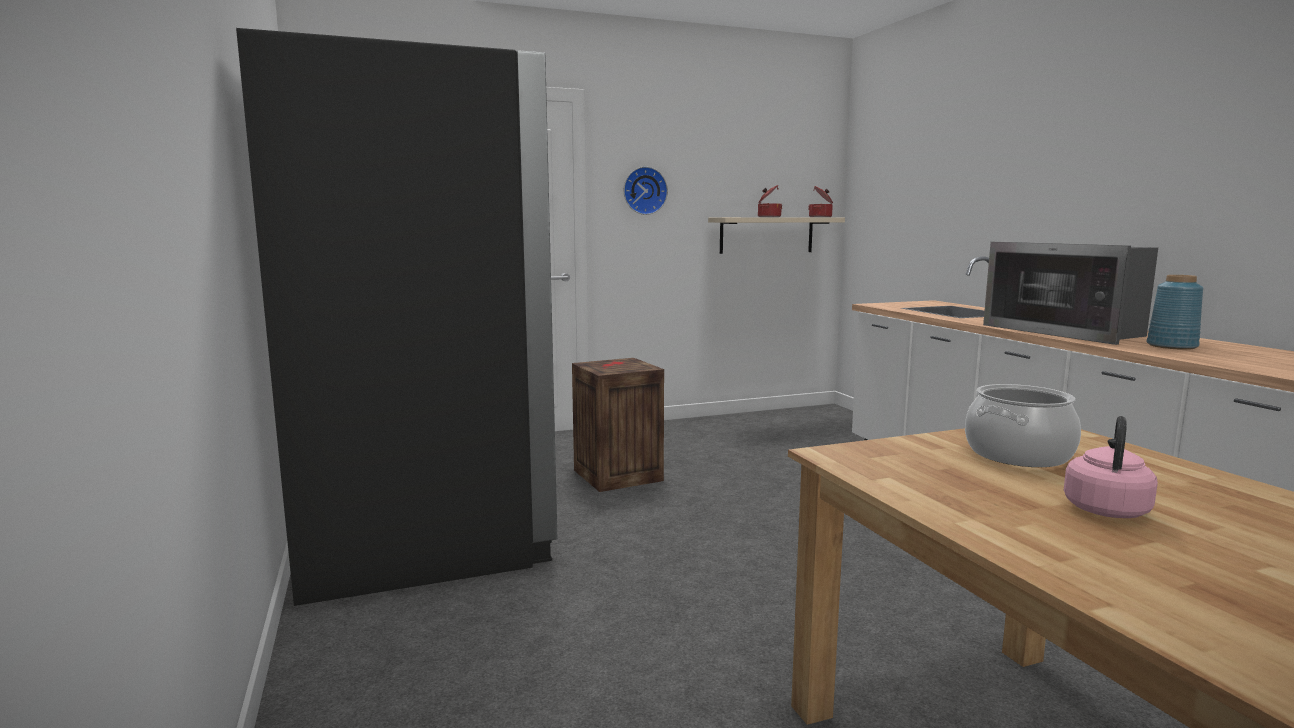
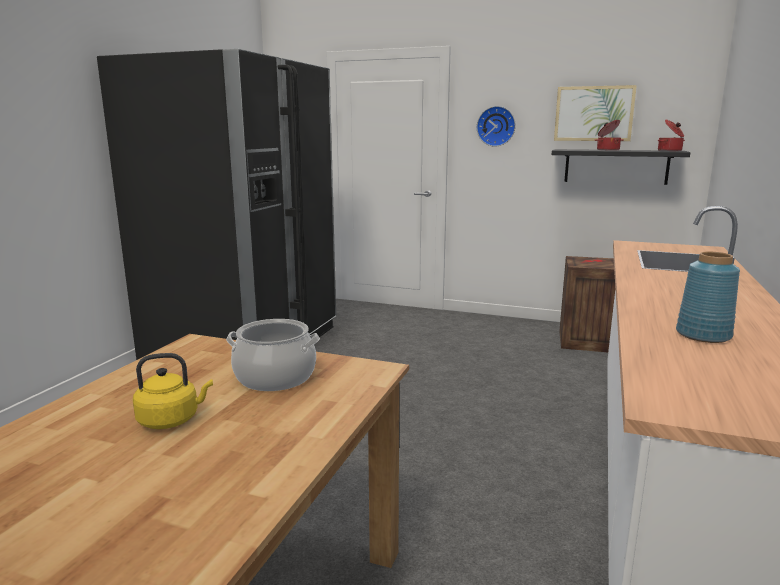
camera: 40 degrees right, 5 degrees up
crate [572,358,664,492] -> crate moved to [559,256,615,352]
beige shelf [708,217,845,254] -> black shelf [552,149,690,185]
microwave [983,242,1158,345] -> none
pink kettle [1064,416,1158,518] -> yellow kettle [133,353,213,429]
none -> picture [554,85,637,141]

